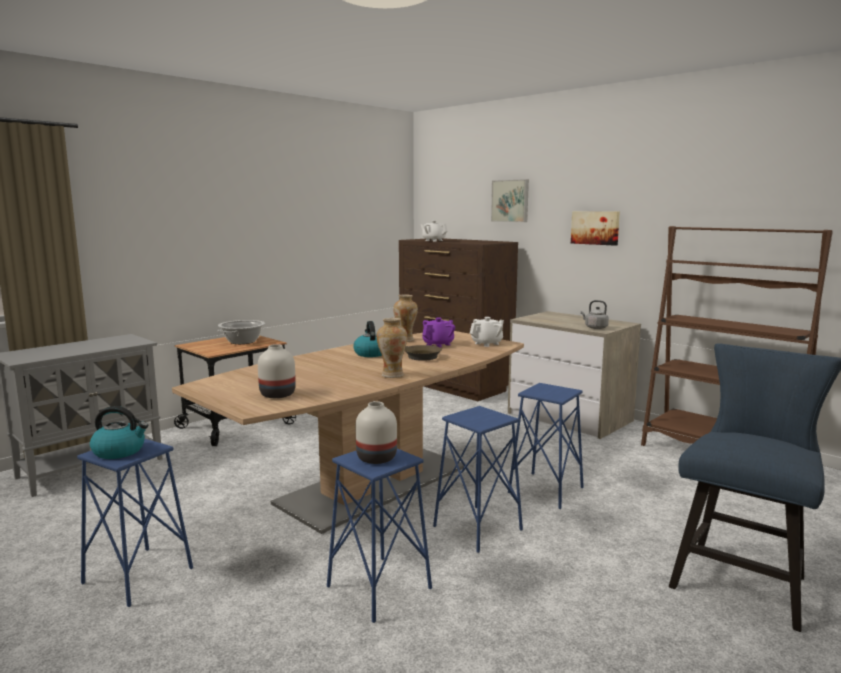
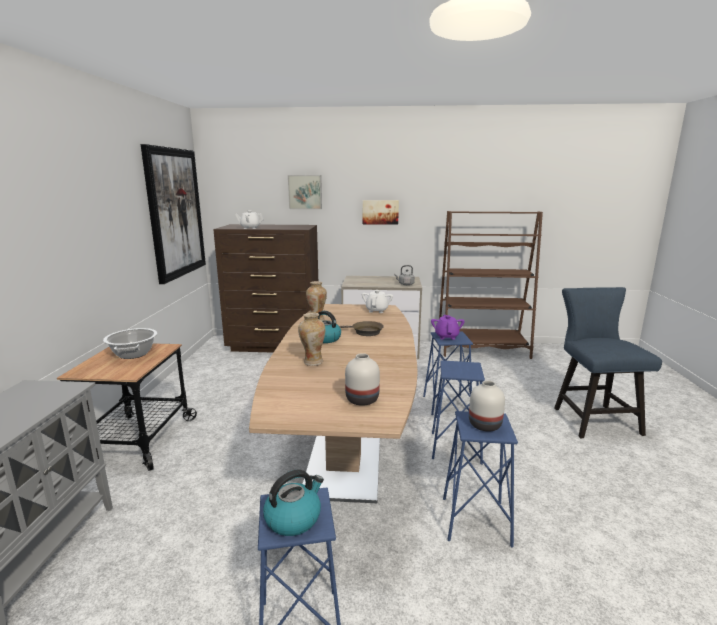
camera: 40 degrees left, 5 degrees up
vase [377,318,407,378] -> vase moved to [298,312,325,366]
purple teapot [422,317,455,348] -> purple teapot moved to [431,315,465,340]
none -> picture [141,144,206,284]

